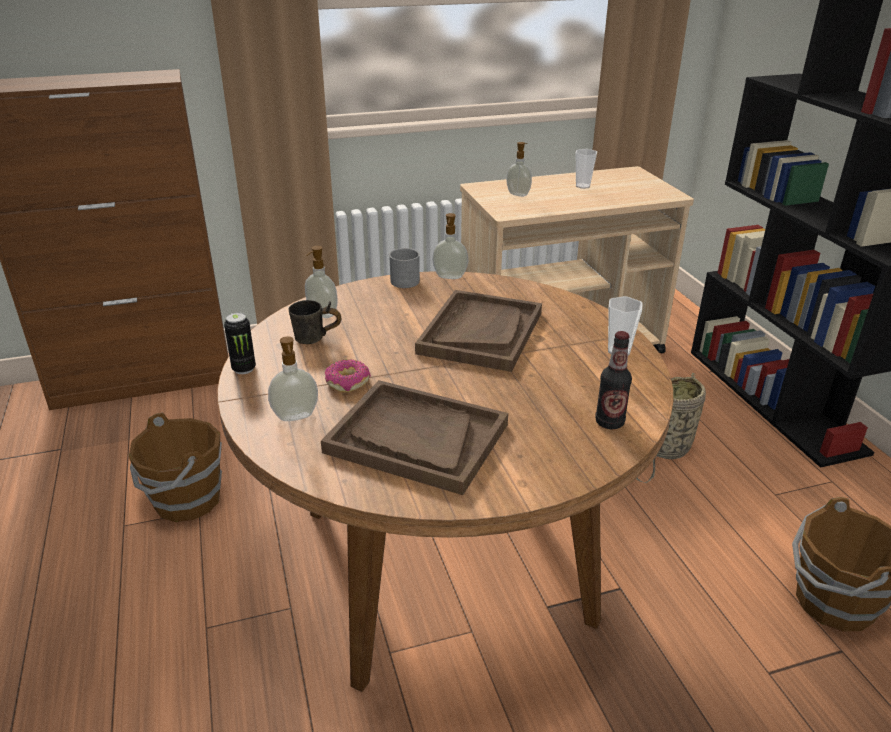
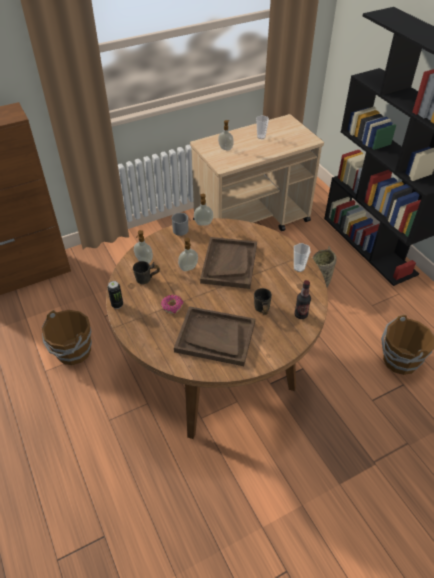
camera: 10 degrees left, 15 degrees up
soap dispenser [268,336,318,421] -> soap dispenser moved to [178,238,198,271]
none -> grey mug [254,288,272,315]

